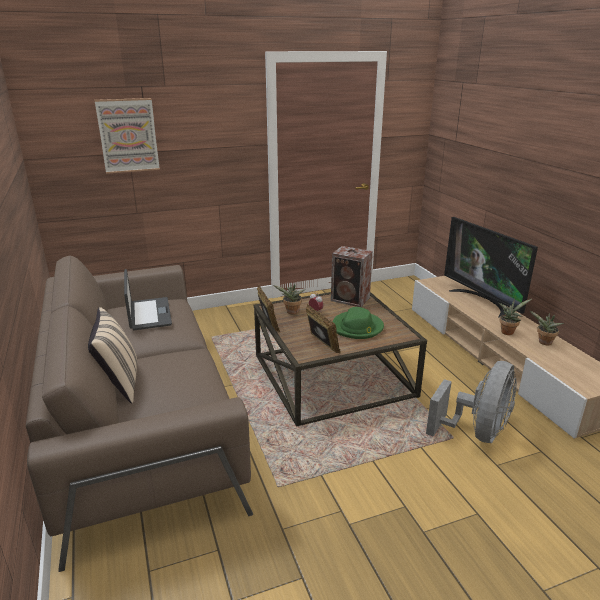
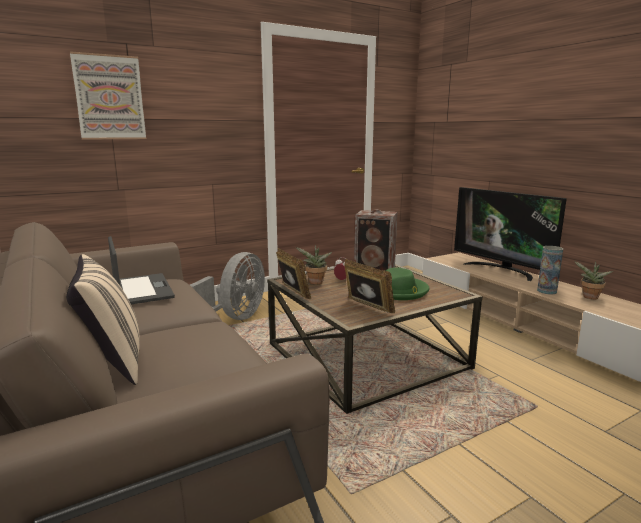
camera: 10 degrees left, 10 degrees down
grey fan [426,361,517,443] -> grey fan moved to [190,252,265,320]
potted plant [499,299,532,335] -> vase [537,246,563,295]

